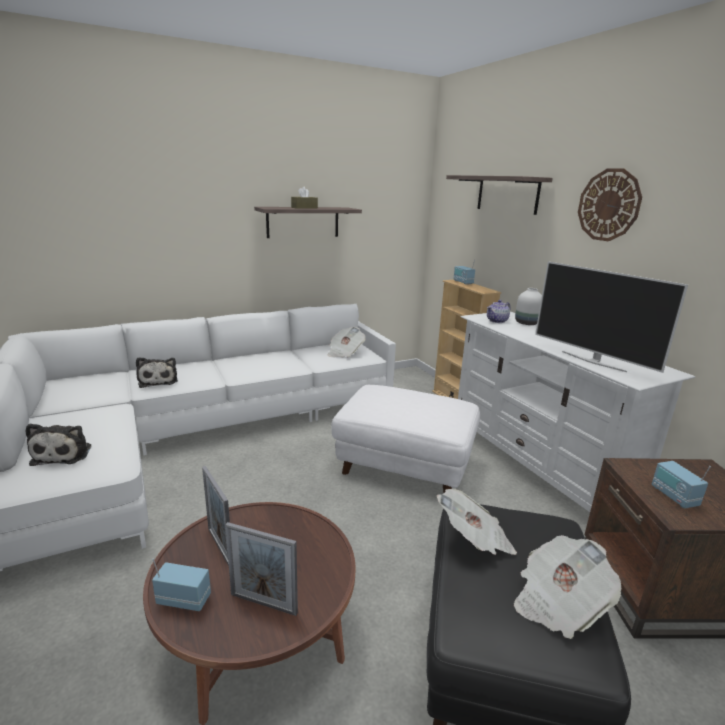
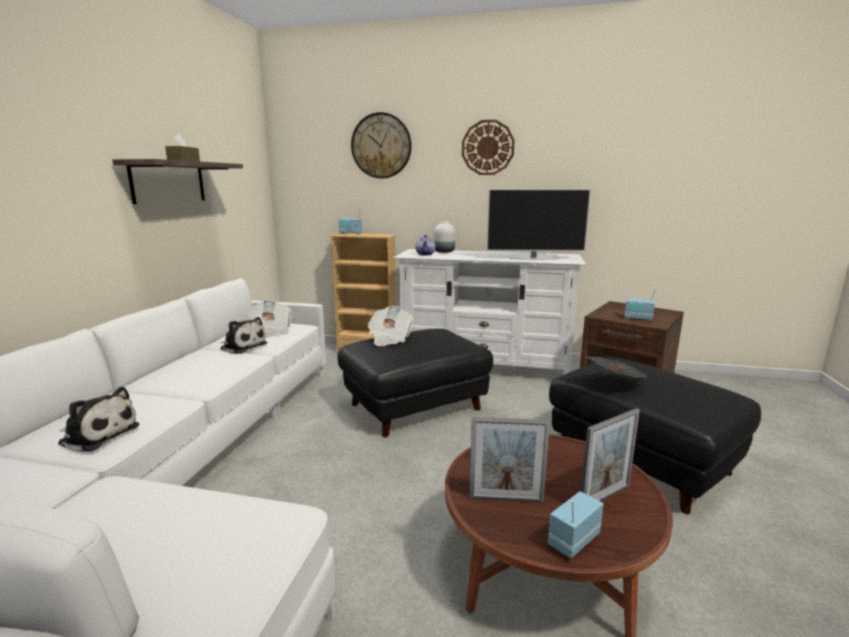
camera: 50 degrees left, 5 degrees down
plush toy [26,424,91,466] -> plush toy moved to [220,317,267,354]
white ottoman [331,385,480,493] -> black ottoman [337,328,493,437]
shelf [446,175,553,215] -> wall clock [351,112,412,178]
newspaper [514,535,621,639] -> newspaper moved to [367,306,414,346]

